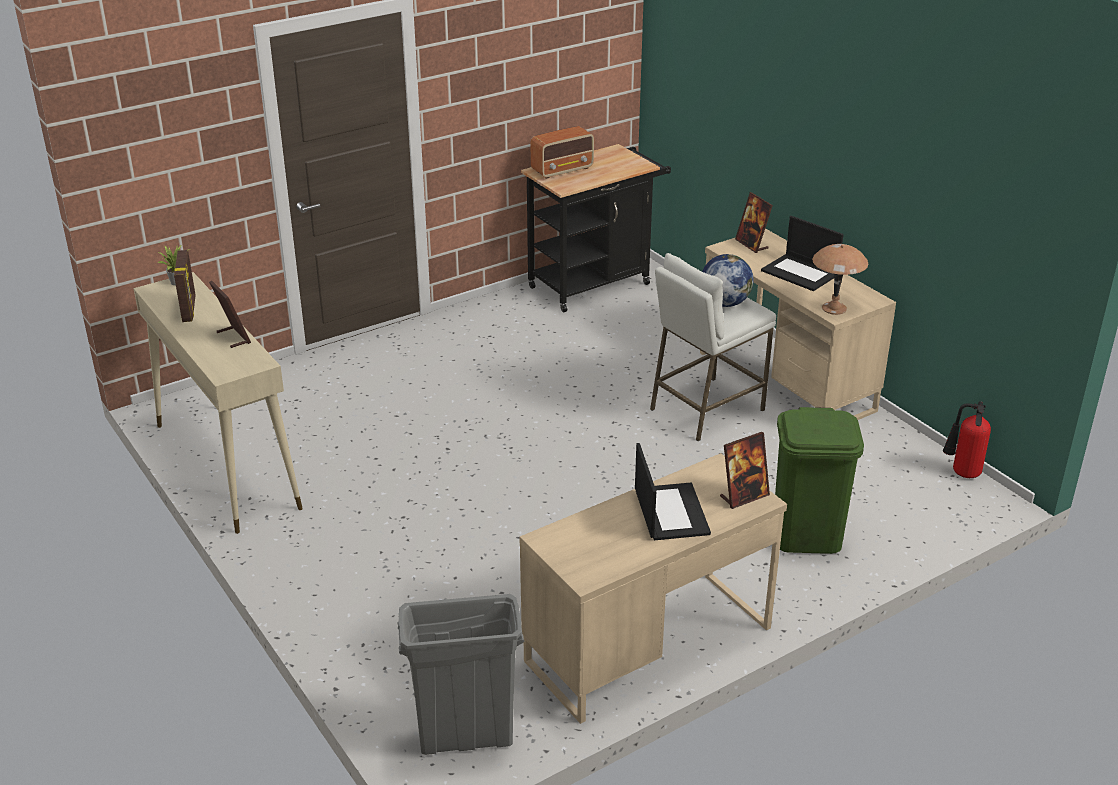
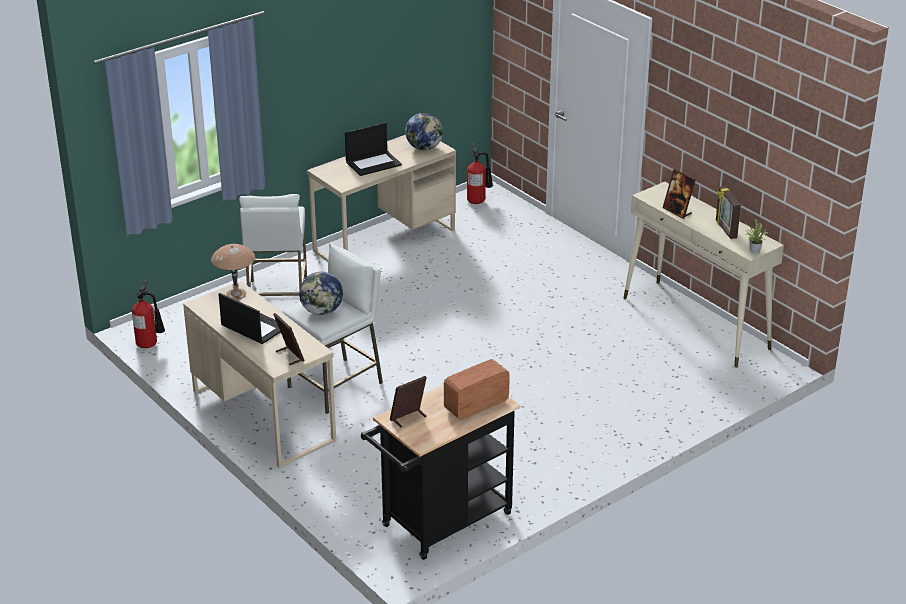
camera: 175 degrees right, 0 degrees up
grey trash can [398,594,524,755] -> fire extinguisher [467,143,493,204]
laptop [635,443,711,540] -> laptop turned 105 degrees counterclockwise [345,122,402,176]
picture frame [720,432,770,509] -> picture frame moved to [390,376,427,428]
green trash can [775,407,864,554] -> white stool [239,194,307,302]
none -> globe [405,113,443,150]

